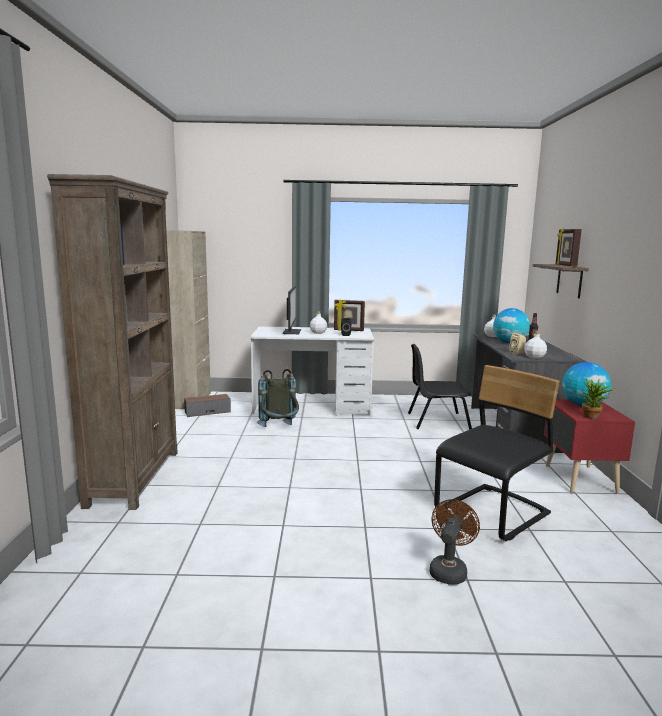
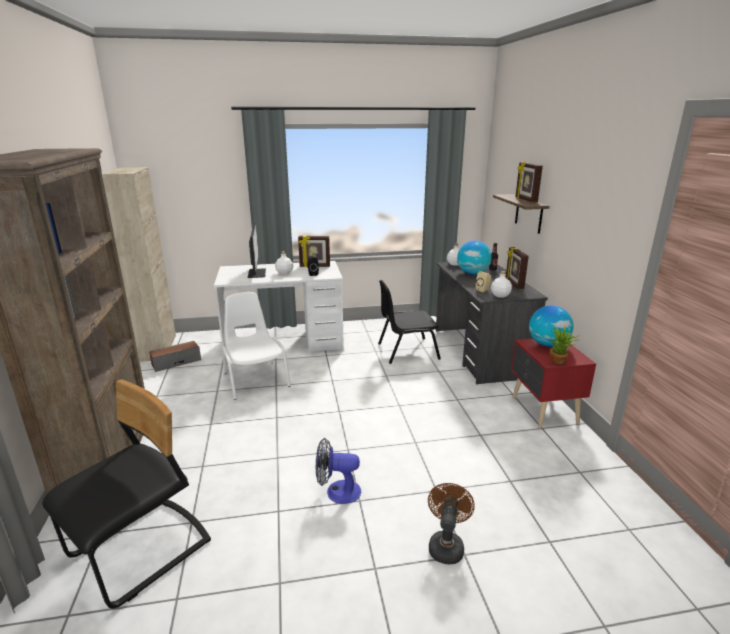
camera: 10 degrees left, 10 degrees up
grey backpack [257,369,299,427] -> white chair [222,292,291,400]
black chair [434,365,559,541] -> black chair moved to [42,379,211,609]
none -> fan [316,438,361,504]
none -> picture frame [506,247,529,289]

